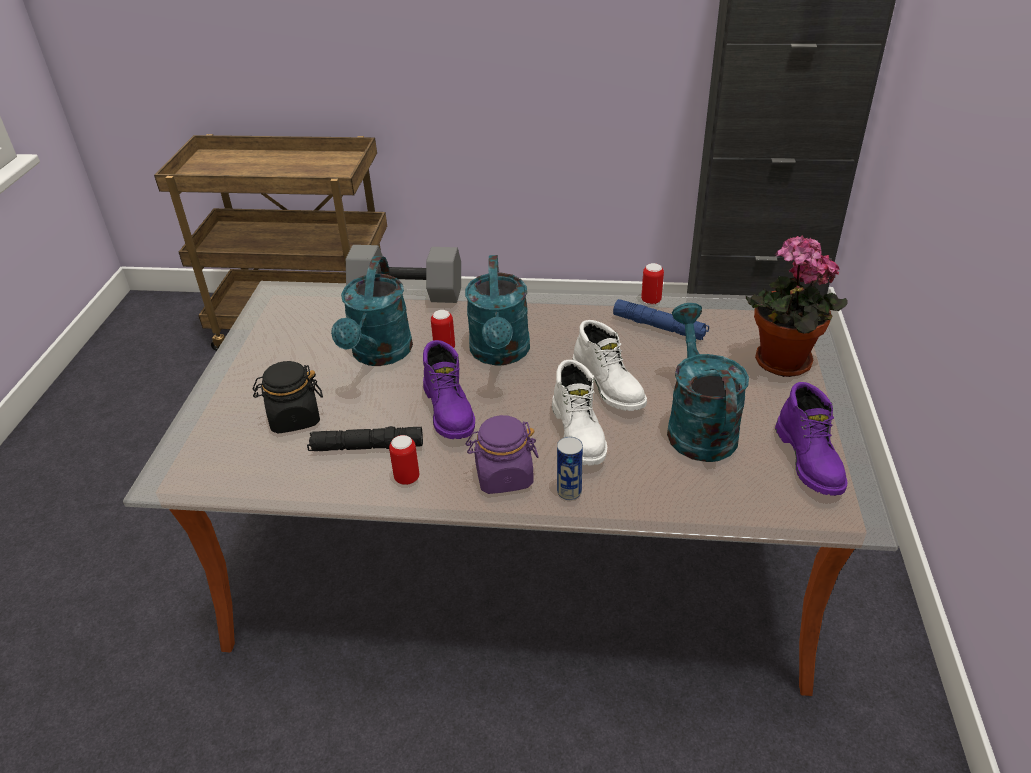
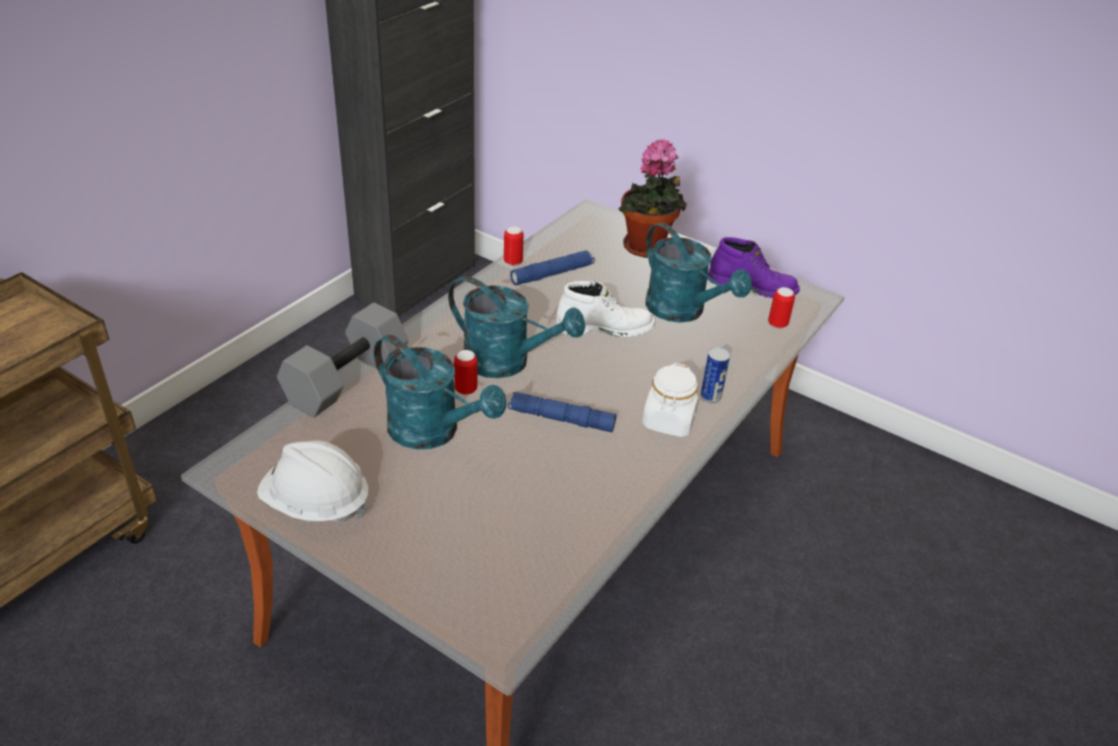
camera: 65 degrees left, 0 degrees up
black jar [252,361,323,434] -> none
black flashlight [307,426,423,451] -> none
can [389,435,419,485] -> can moved to [768,287,795,328]
purple boot [423,340,475,439] -> blue flashlight [508,392,616,432]
purple jar [466,415,539,494] -> white jar [642,363,699,437]
white boot [552,360,607,466] -> none
turquoise watering can [667,303,749,462] -> turquoise watering can turned 150 degrees counterclockwise [645,223,752,323]
none -> white hard hat [257,440,369,522]

